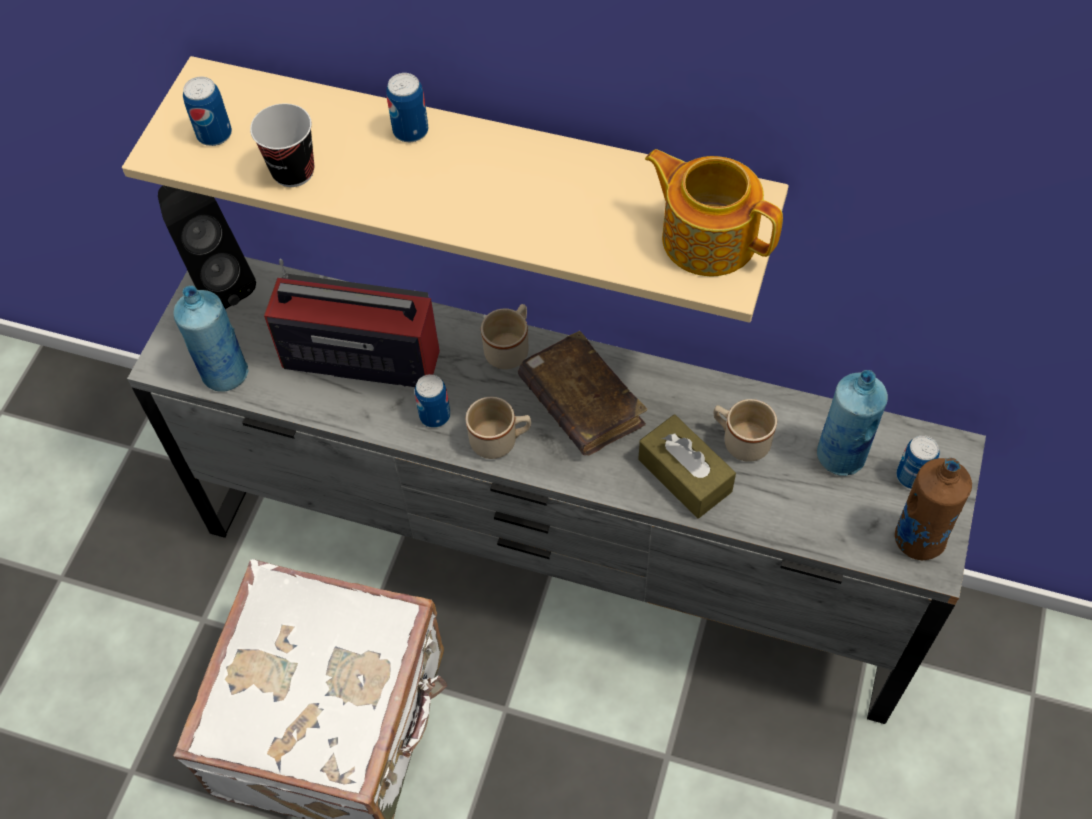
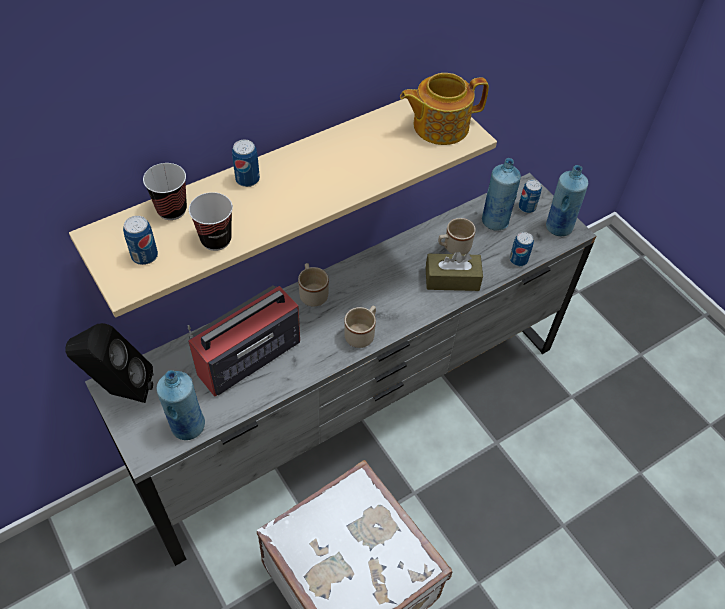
camera: 55 degrees left, 5 degrees down
can [415,374,450,428] -> can moved to [510,232,534,266]
brown book [518,331,647,456] -> none
brown bottle [895,458,972,560] -> blue bottle [546,165,588,236]
none -> cup [143,163,187,220]

